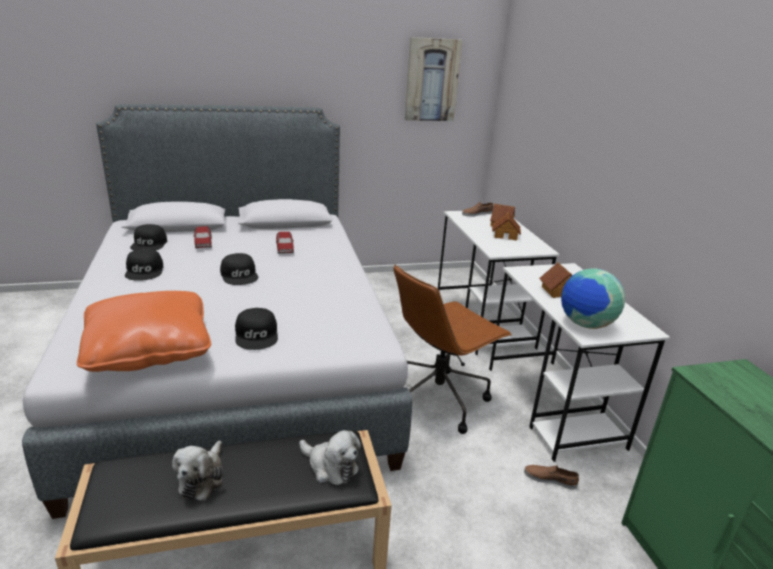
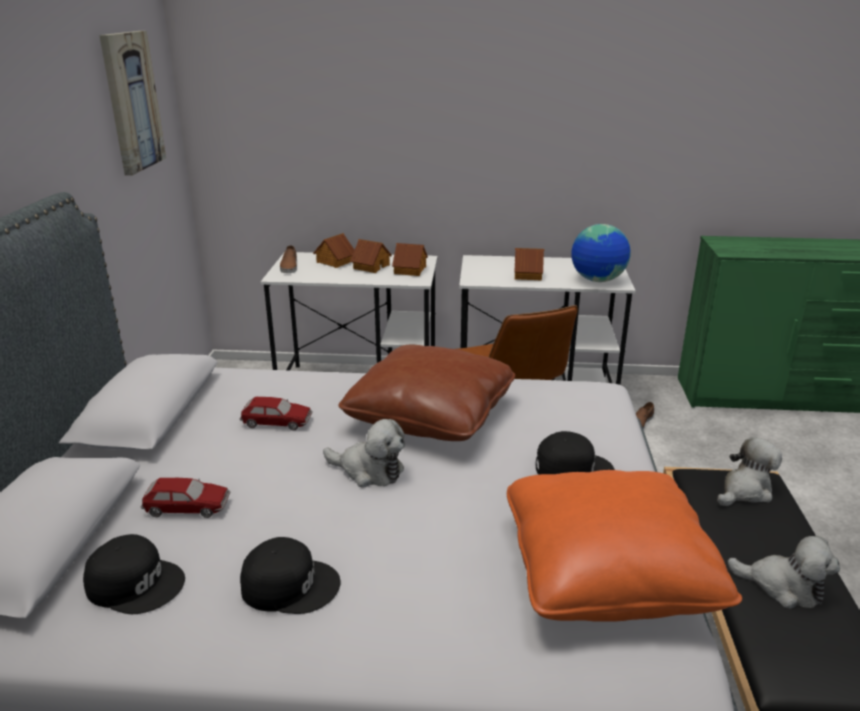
camera: 70 degrees left, 0 degrees up
black cap [220,253,259,285] -> plush toy [323,419,405,488]
none -> brown pillow [338,345,515,441]
none -> toy house [392,243,428,276]

